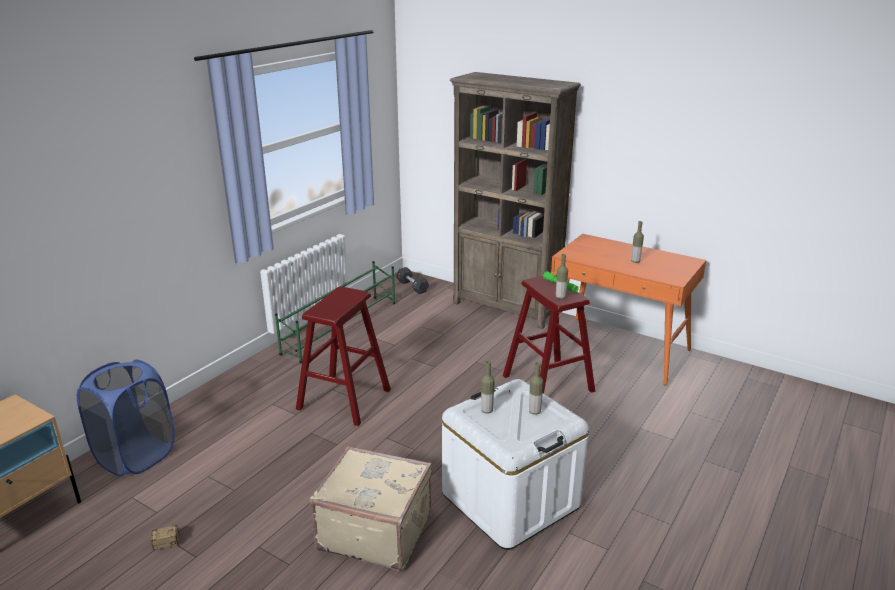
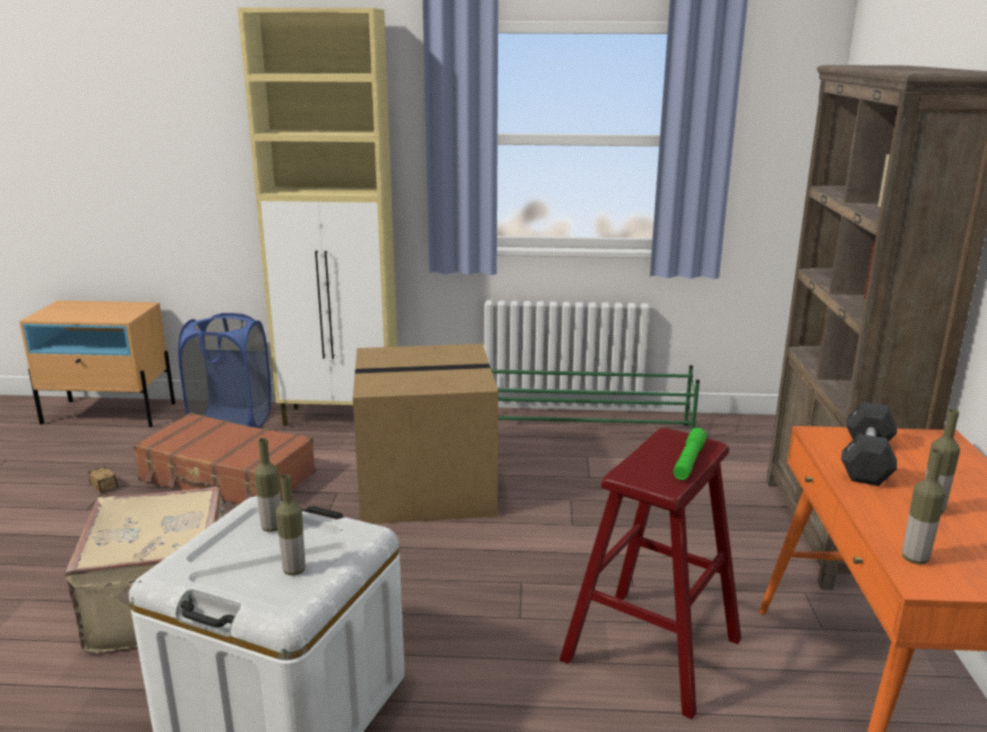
camera: 60 degrees right, 5 degrees down
red stool [296,287,391,426] -> cardboard box [353,344,498,524]
black dumbbell [396,267,429,294] -> black dumbbell moved to [841,402,897,486]
bottle [556,254,568,299] -> bottle moved to [902,449,945,564]
none -> brown suitcase [133,413,316,504]
none -> beige cabinet [238,8,398,426]

